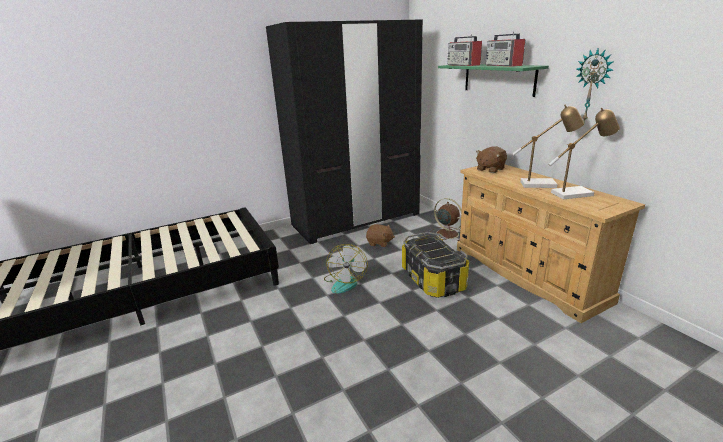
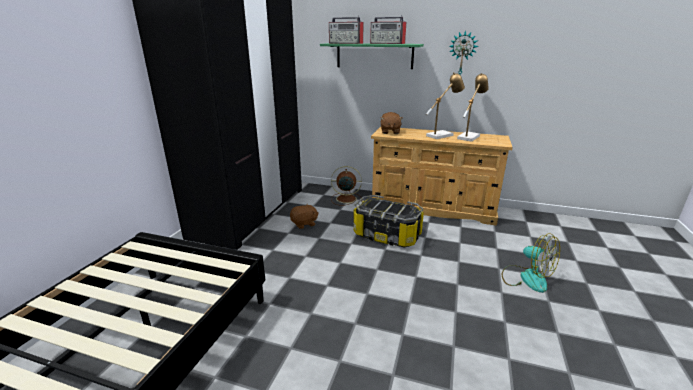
camera: 45 degrees left, 0 degrees up
fan [324,244,368,294] -> fan moved to [502,233,560,293]

